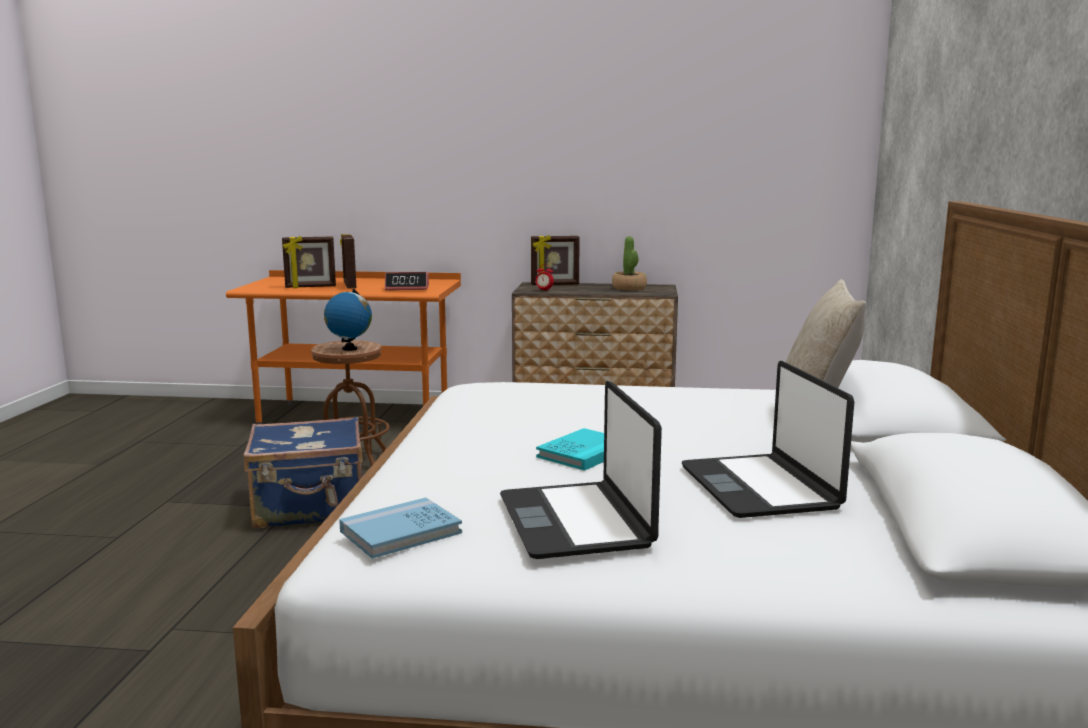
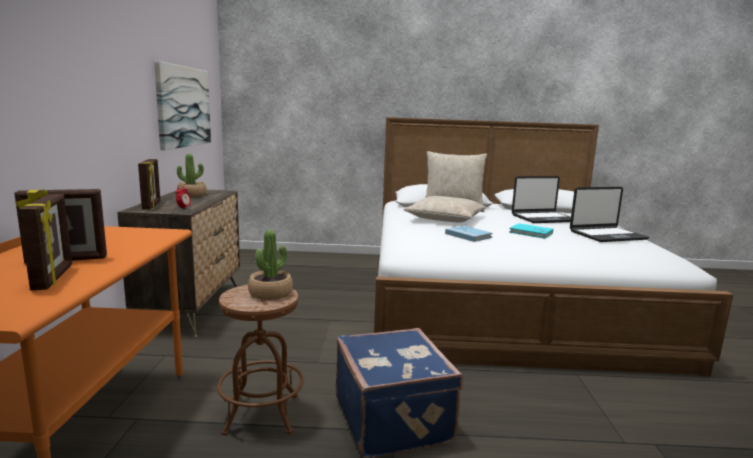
camera: 95 degrees left, 0 degrees up
globe [324,289,372,351] -> potted plant [248,230,293,300]
blue book [339,498,462,559] -> blue book moved to [445,226,492,242]
alarm clock [385,272,429,290] -> none
none -> picture [154,61,211,150]
none -> beige pillow [403,196,486,222]

